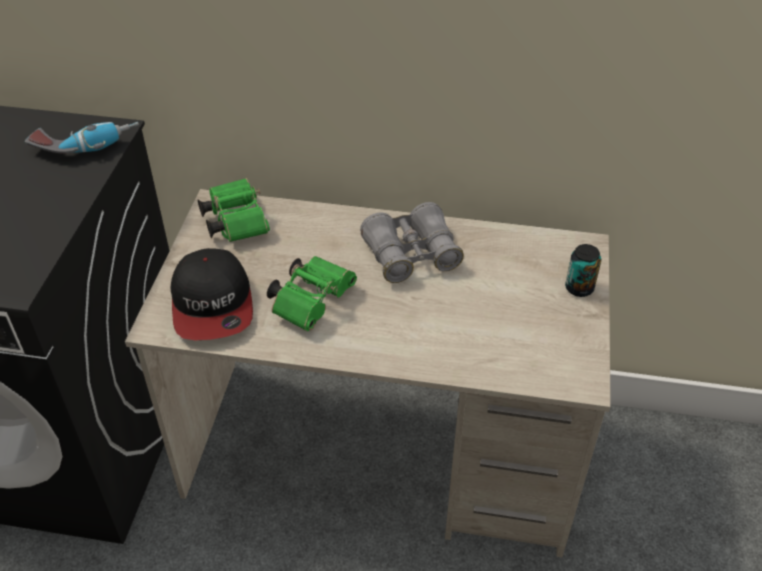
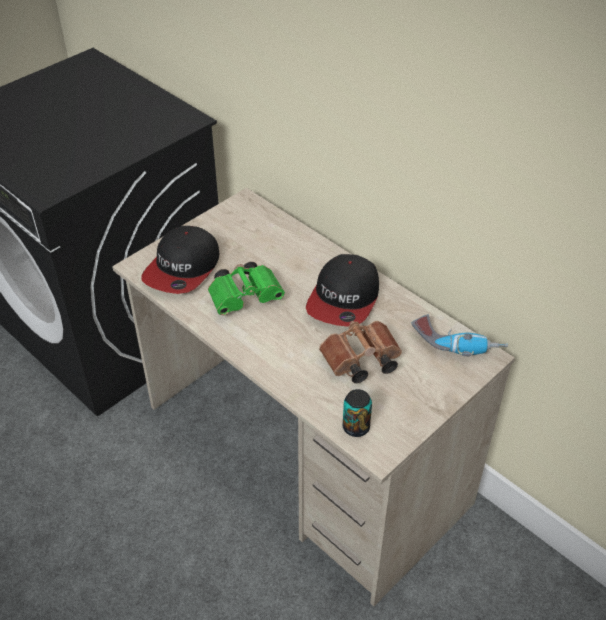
camera: 35 degrees right, 0 degrees up
power drill [25,122,139,154] -> power drill moved to [411,314,508,356]
green binoculars [198,178,270,242] -> none
grey binoculars [360,202,464,283] -> cap [306,254,379,327]
can [565,244,601,297] -> can moved to [343,389,372,437]
none -> brown binoculars [319,321,402,383]

